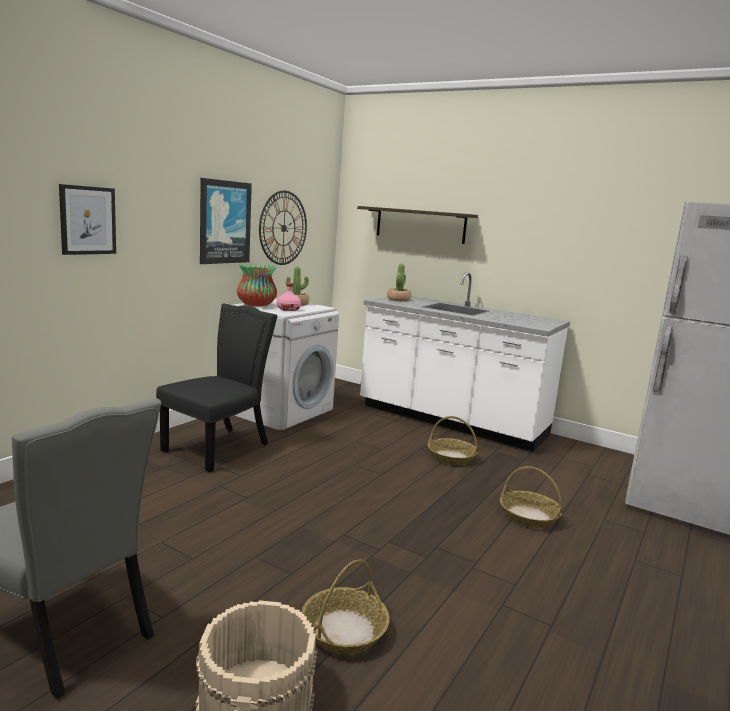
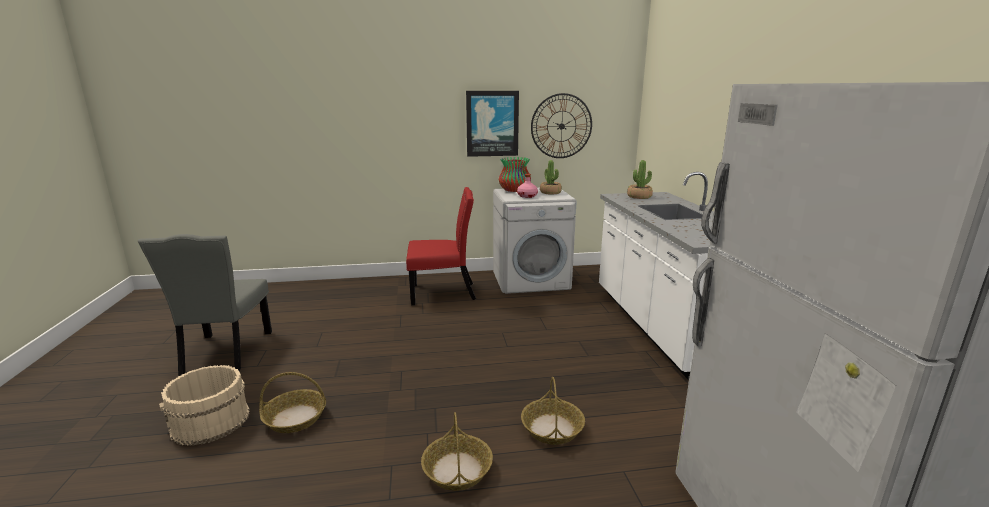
camera: 50 degrees right, 5 degrees up
picture [59,184,116,255] -> none
black chair [156,303,278,472] -> red chair [406,187,476,306]
shelf [357,206,478,244] -> none
basket [428,416,478,465] -> basket moved to [421,412,493,491]

